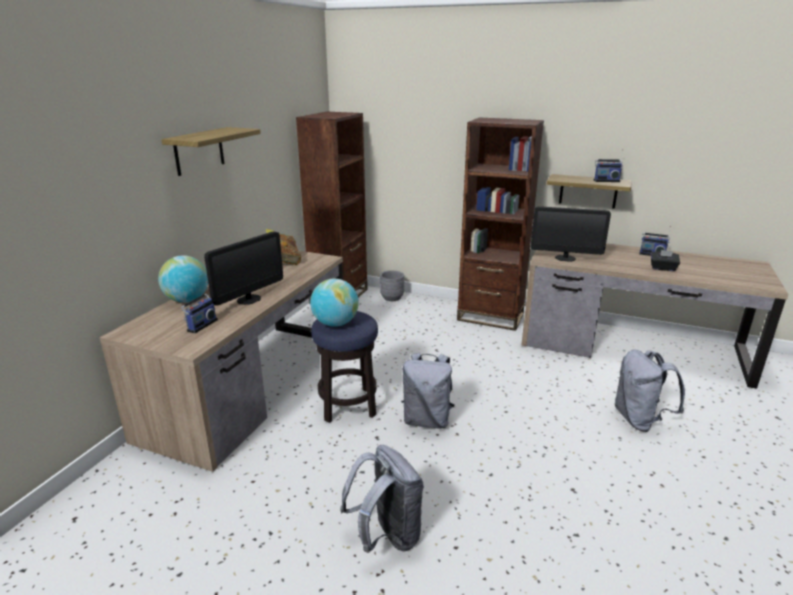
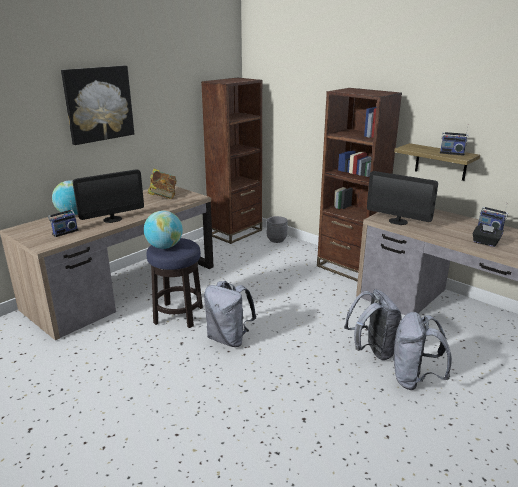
camera: 20 degrees right, 0 degrees up
shelf [161,127,261,176] -> picture [61,66,134,145]
grey backpack [340,445,424,553] -> grey backpack moved to [344,289,401,360]

